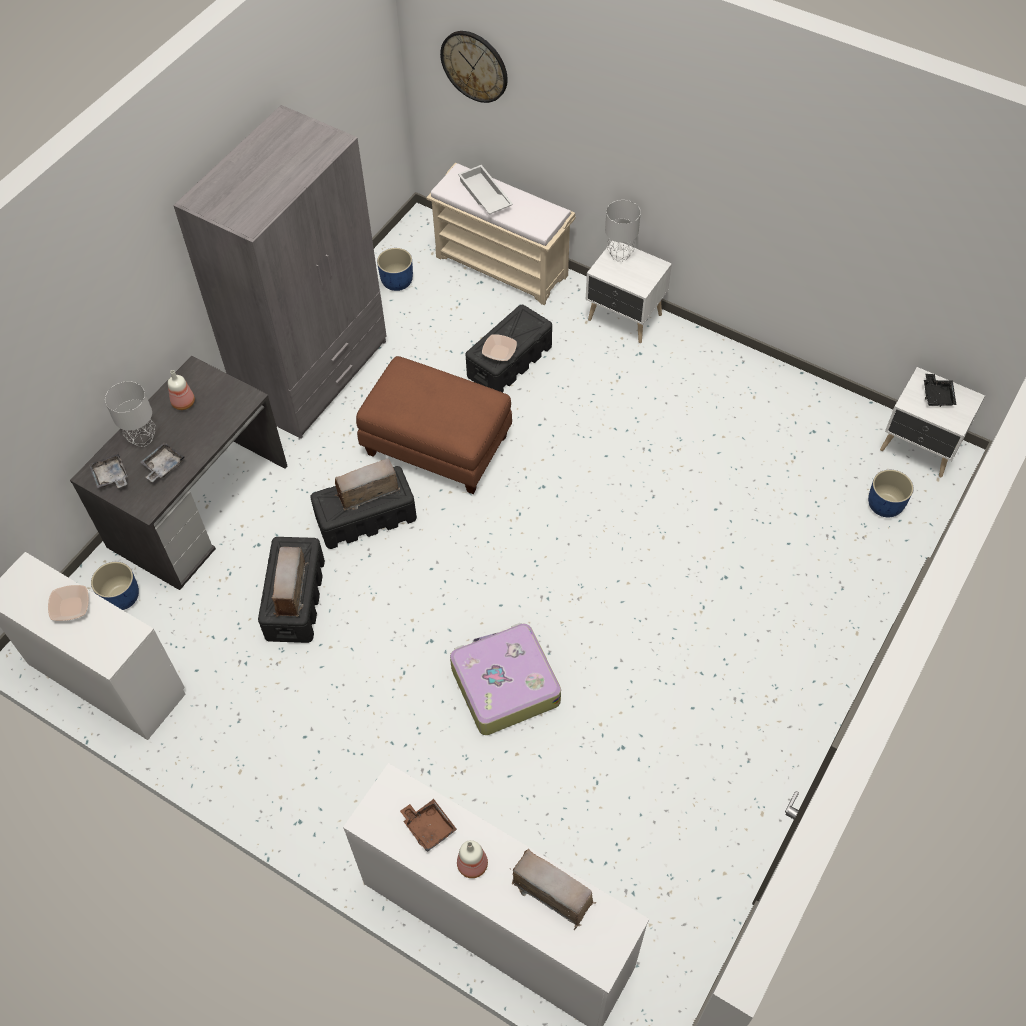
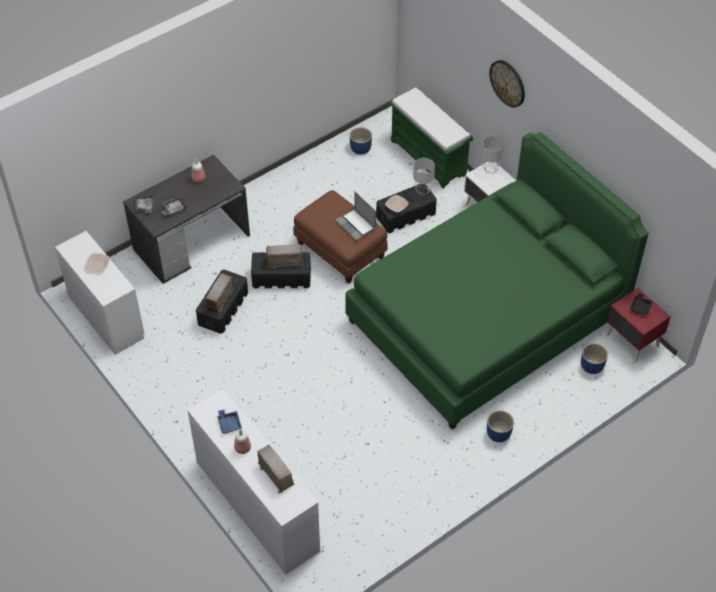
camera: 20 degrees right, 5 degrees down
blue planter [91,562,139,610] -> blue planter moved to [487,410,514,442]
grey table lamp [105,381,155,447] -> grey table lamp moved to [413,158,435,195]
grey wardrobe [173,105,387,439] -> none
brown tray [400,799,457,852] -> blue tray [217,410,242,434]
beige bench [426,163,576,305] -> green bench [389,87,473,189]
wall clock [440,31,508,103] -> wall clock moved to [489,60,525,108]
suitcase [450,623,561,735] -> none
white tray [458,165,513,214] -> none
white nightstand [880,367,985,477] -> red nightstand [607,288,671,362]
none -> laptop [335,192,376,241]
none -> green bed [345,132,649,430]

